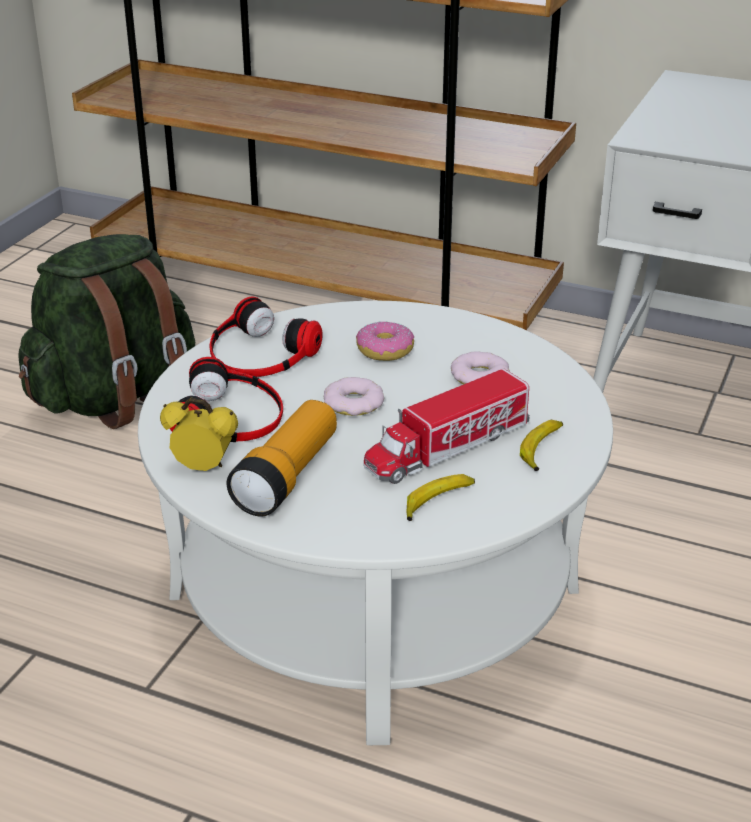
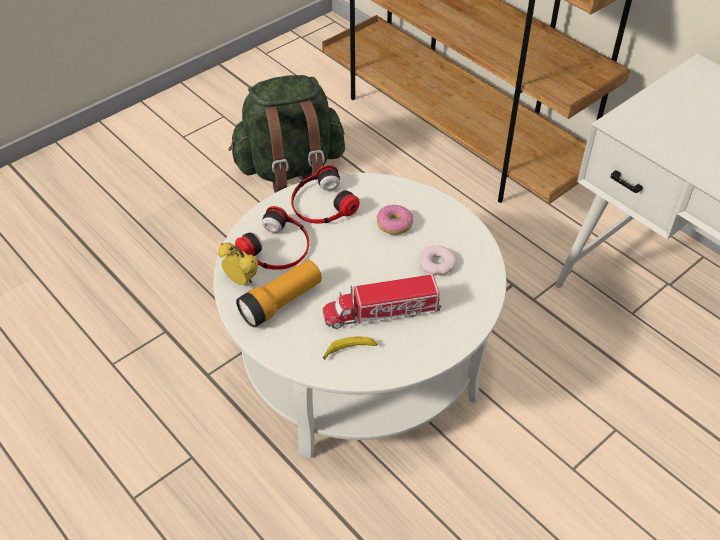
camera: 25 degrees right, 15 degrees up
donut [324,377,384,416] -> none
banana [520,420,563,471] -> none

